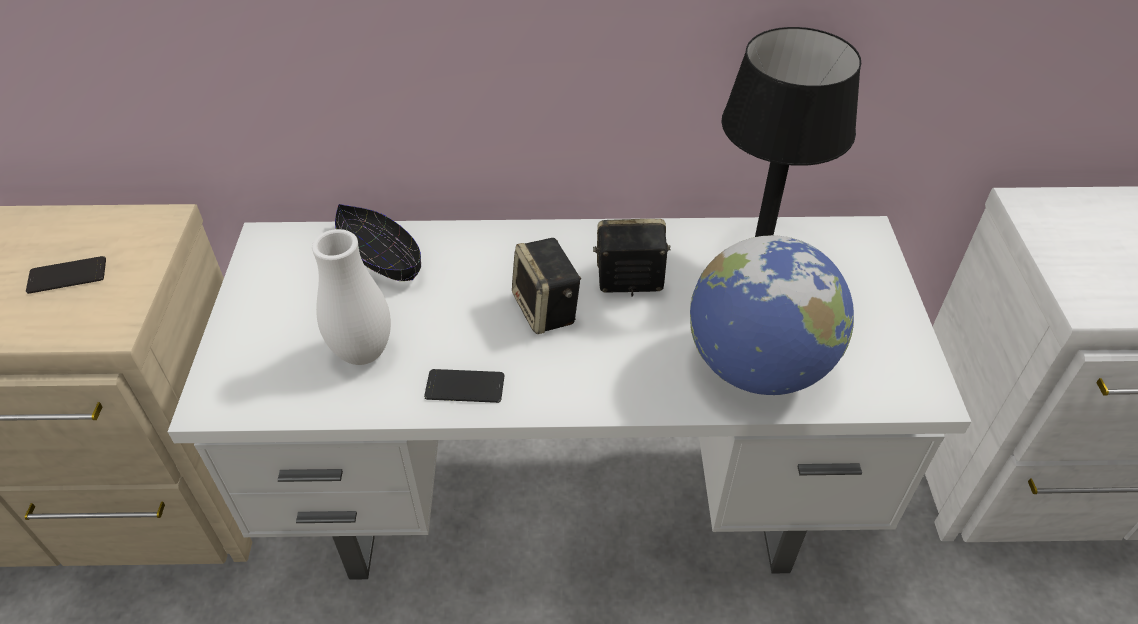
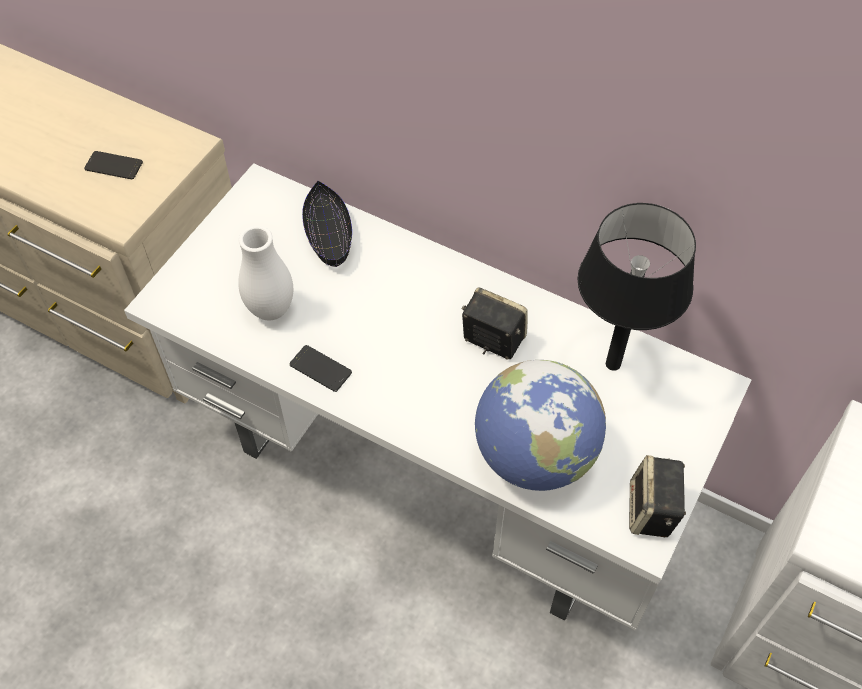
camera: 30 degrees right, 10 degrees up
speaker [512,238,581,334] -> speaker moved to [629,455,686,537]

